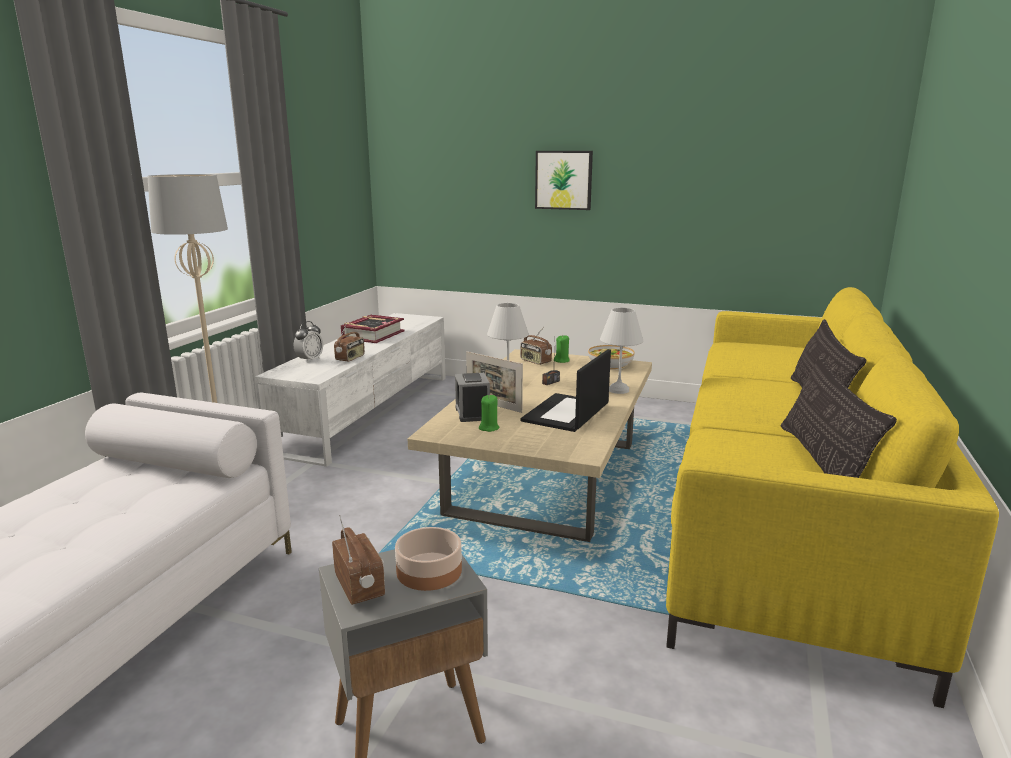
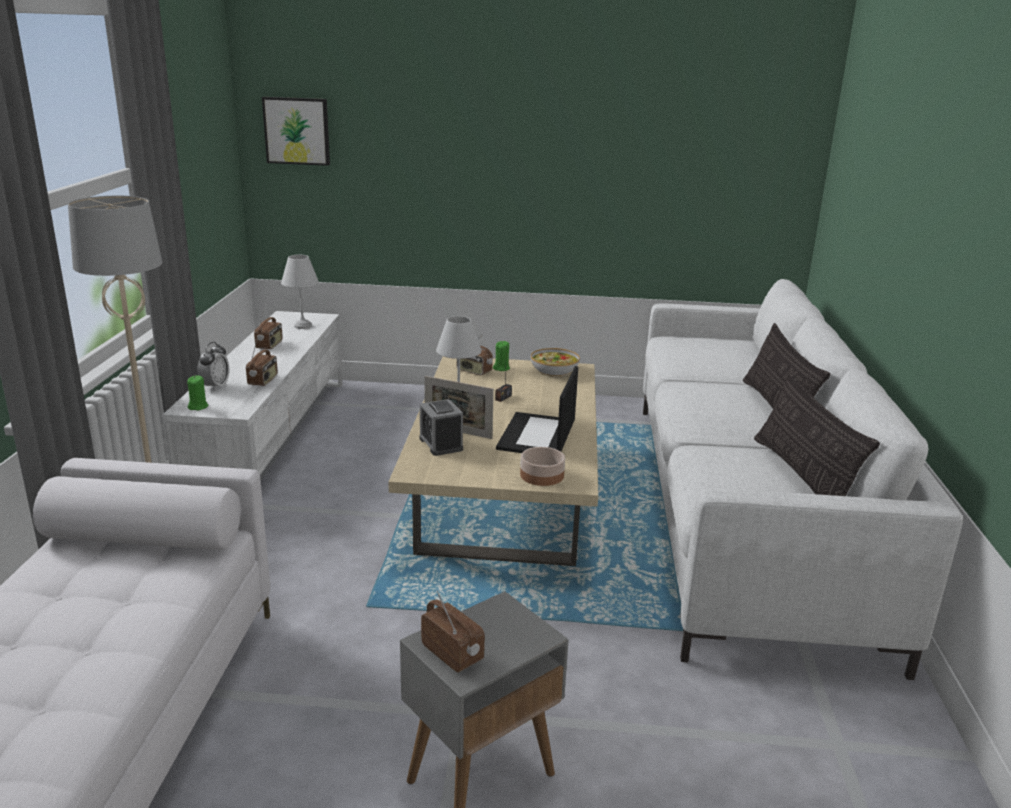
camera: 15 degrees left, 5 degrees up
book [341,315,405,343] -> radio [254,308,283,350]
bowl [395,527,462,591] -> bowl moved to [520,447,565,486]
green candle [479,395,499,432] -> green candle moved to [187,375,209,410]
picture [535,151,593,210] -> picture moved to [262,97,330,166]
white table lamp [600,308,643,394] -> white table lamp moved to [281,255,319,329]
yellow sofa [666,287,999,708] -> white sofa [643,279,963,680]

